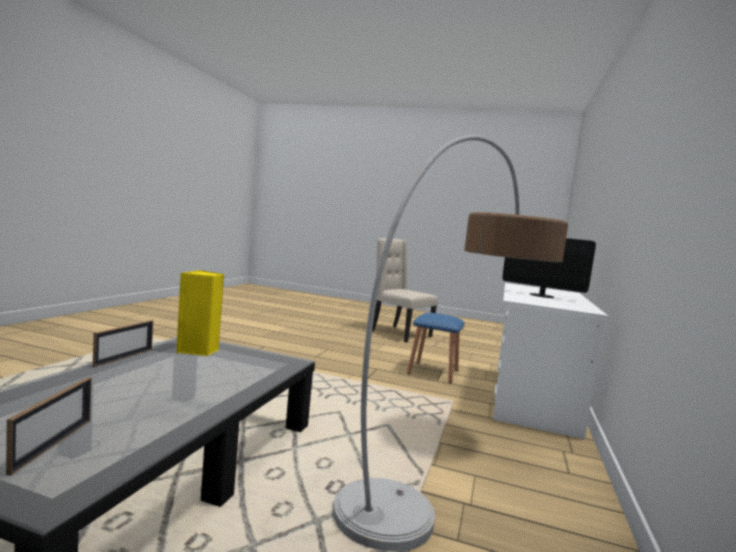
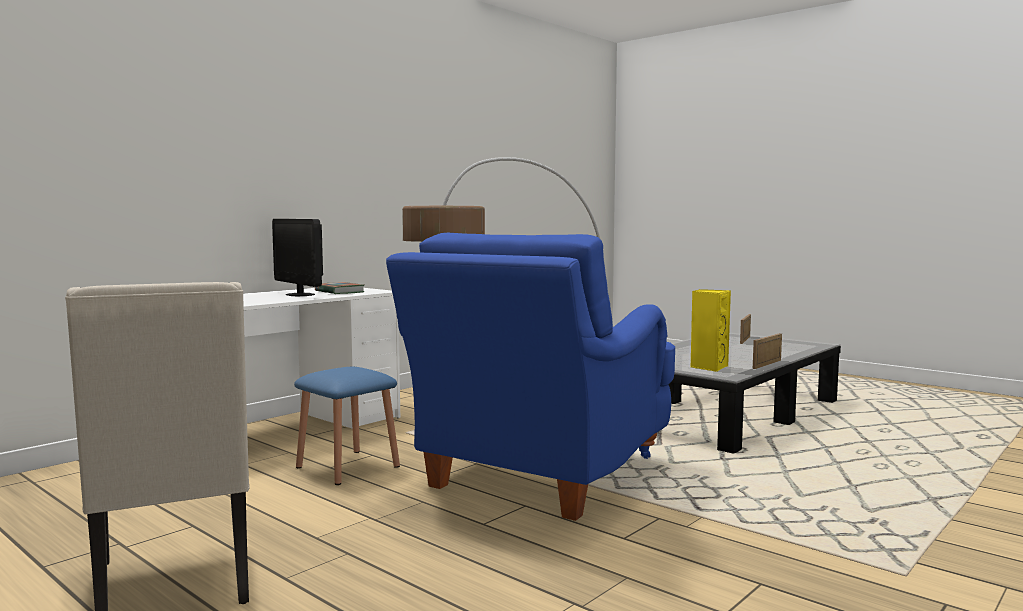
camera: 155 degrees left, 0 degrees up
none -> book [315,282,365,294]
none -> blue armchair [386,233,675,521]

